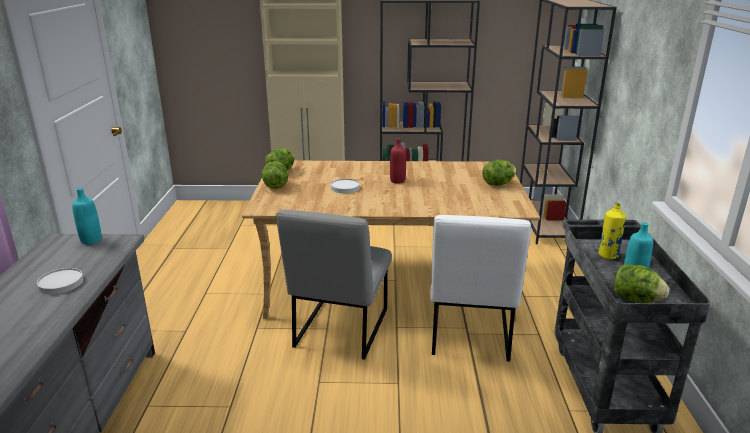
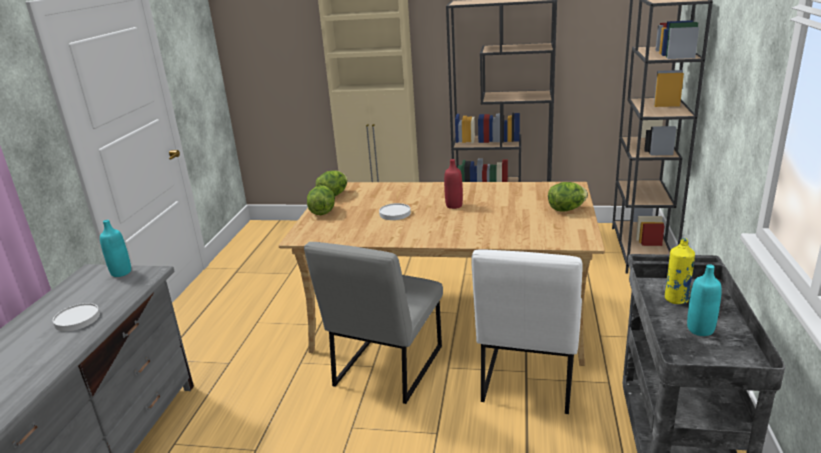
camera: 10 degrees right, 0 degrees up
lettuce [614,264,669,303] -> none

